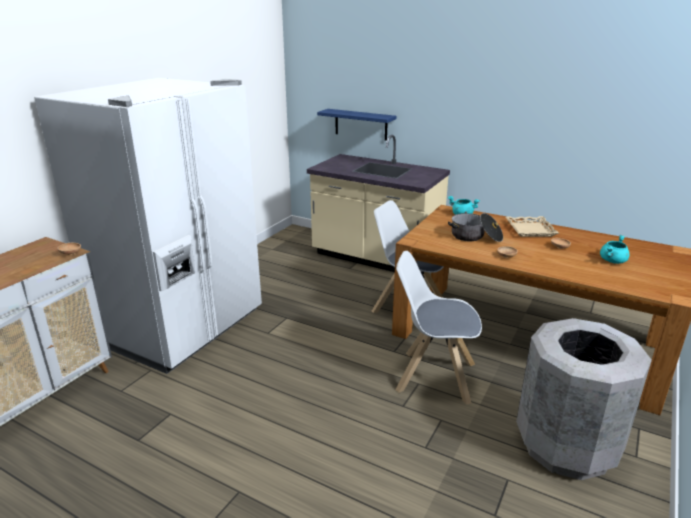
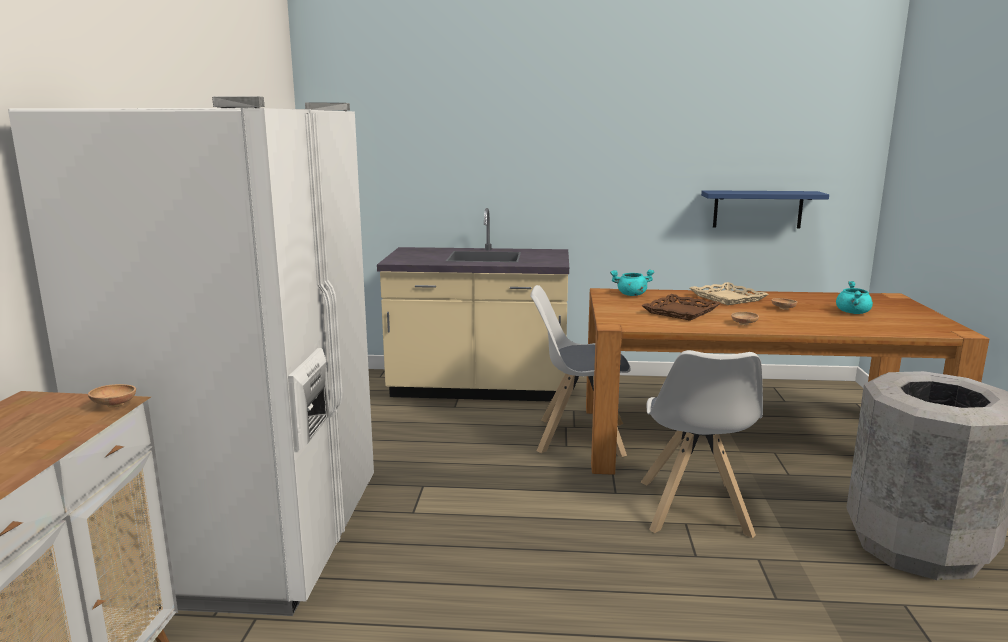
camera: 25 degrees left, 10 degrees down
blue shelf [317,109,396,141] -> blue shelf moved to [701,190,829,228]
chair [396,251,482,404] -> chair turned 75 degrees counterclockwise [640,350,763,538]
cooking pot [448,213,503,242] -> brown tray [641,294,721,321]

